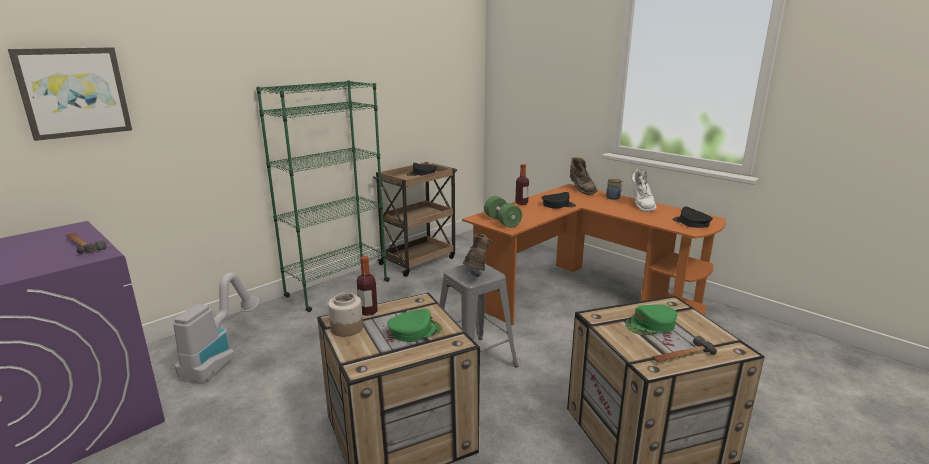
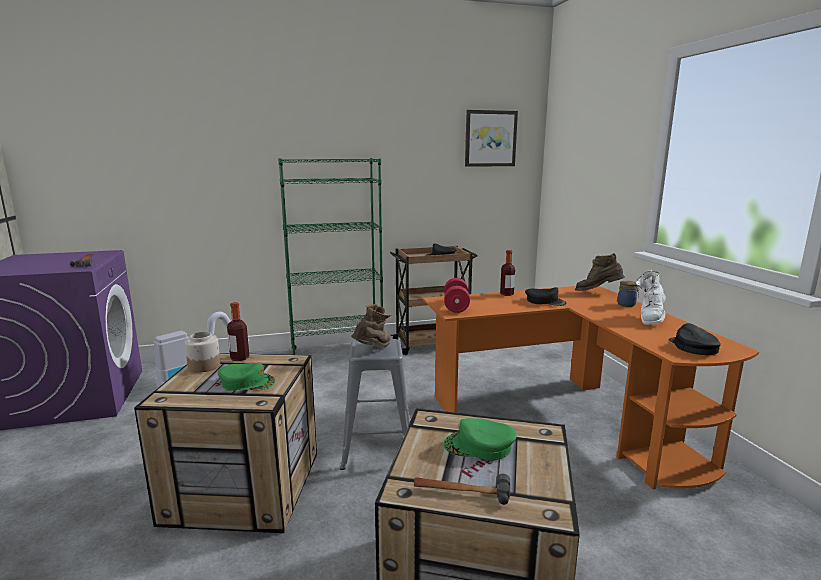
camera: 30 degrees right, 5 degrees down
picture [8,47,132,141] -> picture moved to [465,110,518,167]
green dumbbell [484,196,522,228] -> red dumbbell [444,278,470,313]
brown boot [570,157,597,195] -> brown boot turned 90 degrees clockwise [575,253,625,291]

